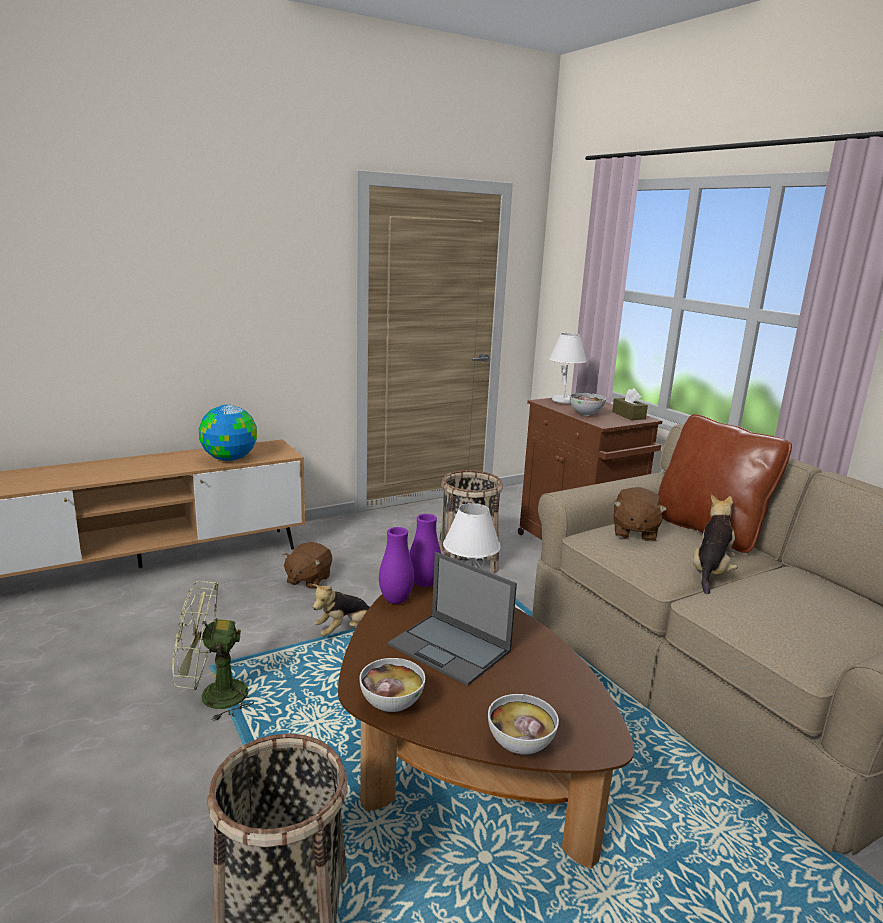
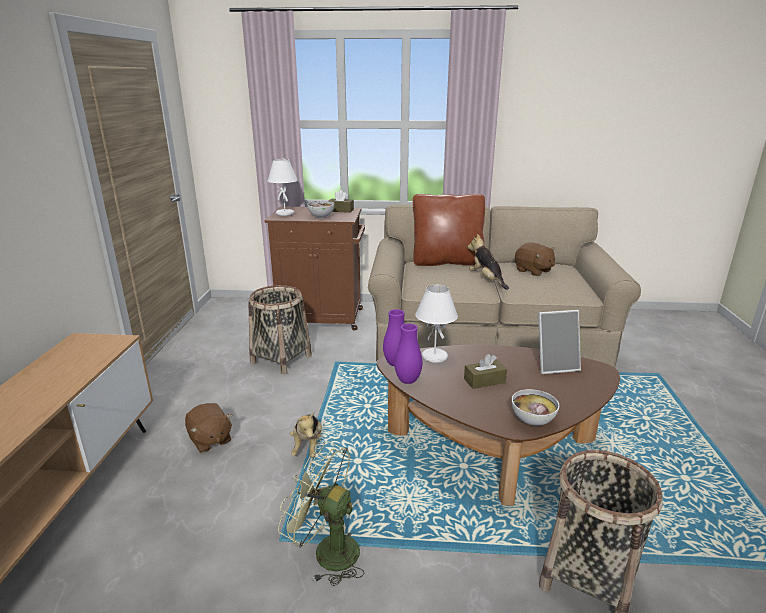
camera: 55 degrees left, 5 degrees up
green fan [172,581,254,722] -> green fan turned 90 degrees clockwise [278,441,364,586]
globe [199,405,257,461] -> none
laptop [388,552,517,686] -> brown tissue box [464,354,507,389]
bowl [488,694,559,755] -> none
brown plush toy [613,487,667,542] -> brown plush toy moved to [515,242,555,276]
none -> picture frame [538,310,581,374]

